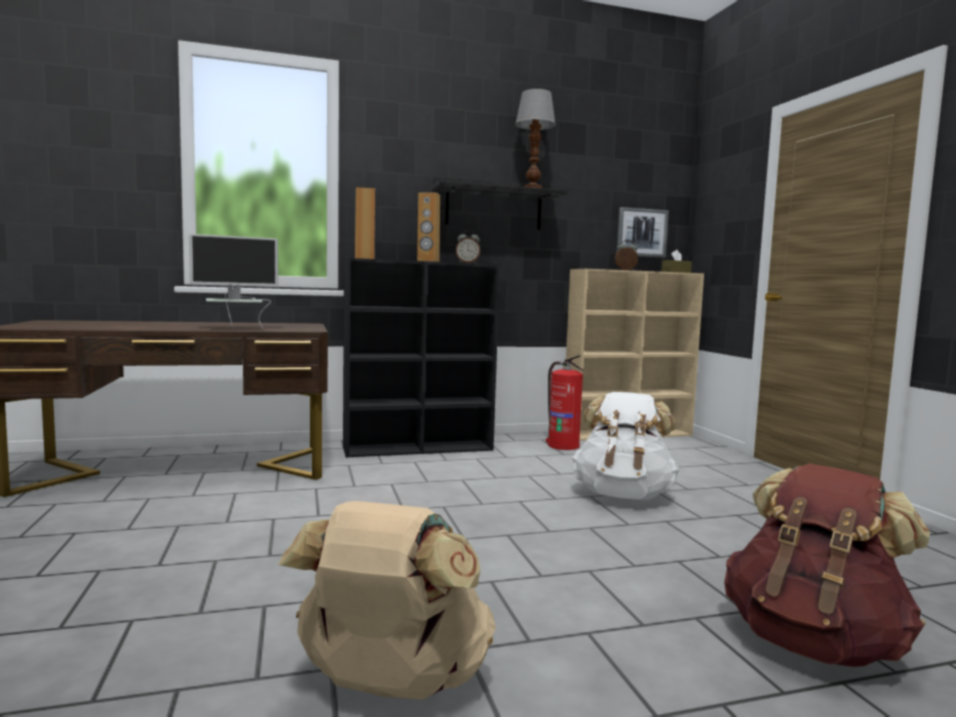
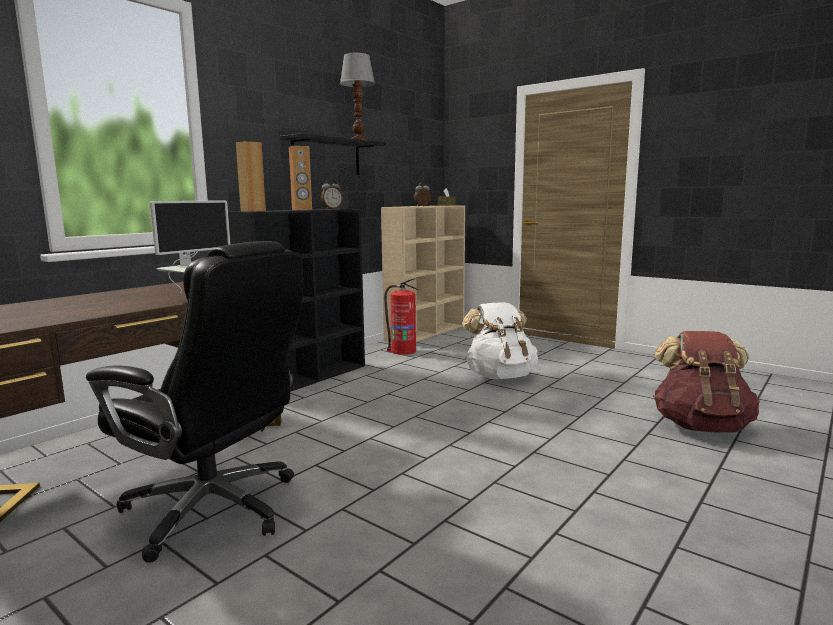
camera: 35 degrees left, 5 degrees up
beige backpack [278,501,496,700] -> none
picture [617,207,669,258] -> none
none -> black office chair [86,241,303,563]

